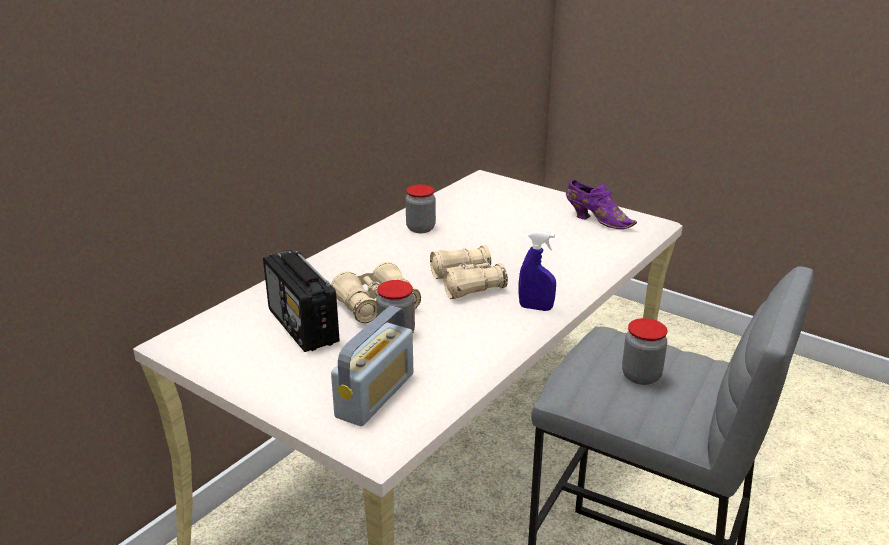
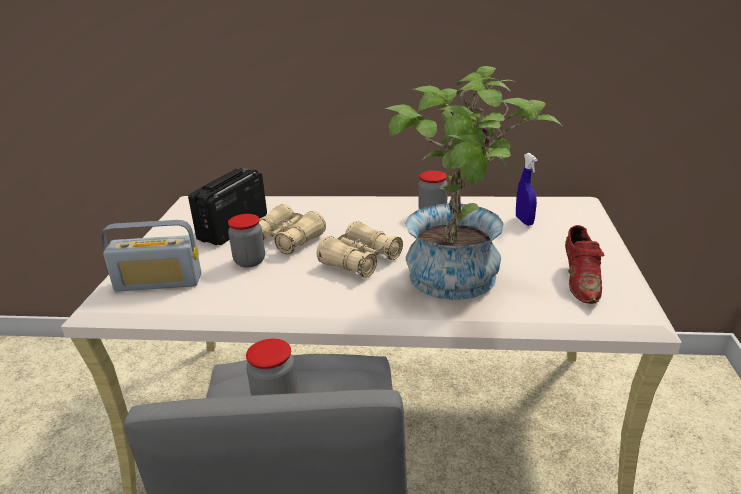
camera: 60 degrees right, 0 degrees up
blue spray bottle [519,231,556,311] -> blue spray bottle moved to [516,153,538,226]
purple shoe [566,180,637,229] -> red shoe [565,225,604,304]
none -> potted plant [385,66,562,300]

